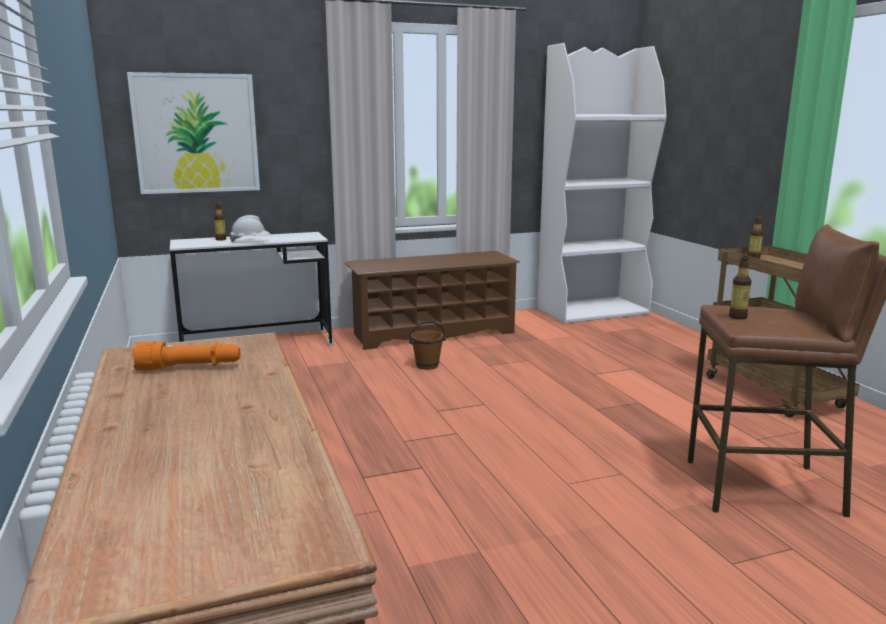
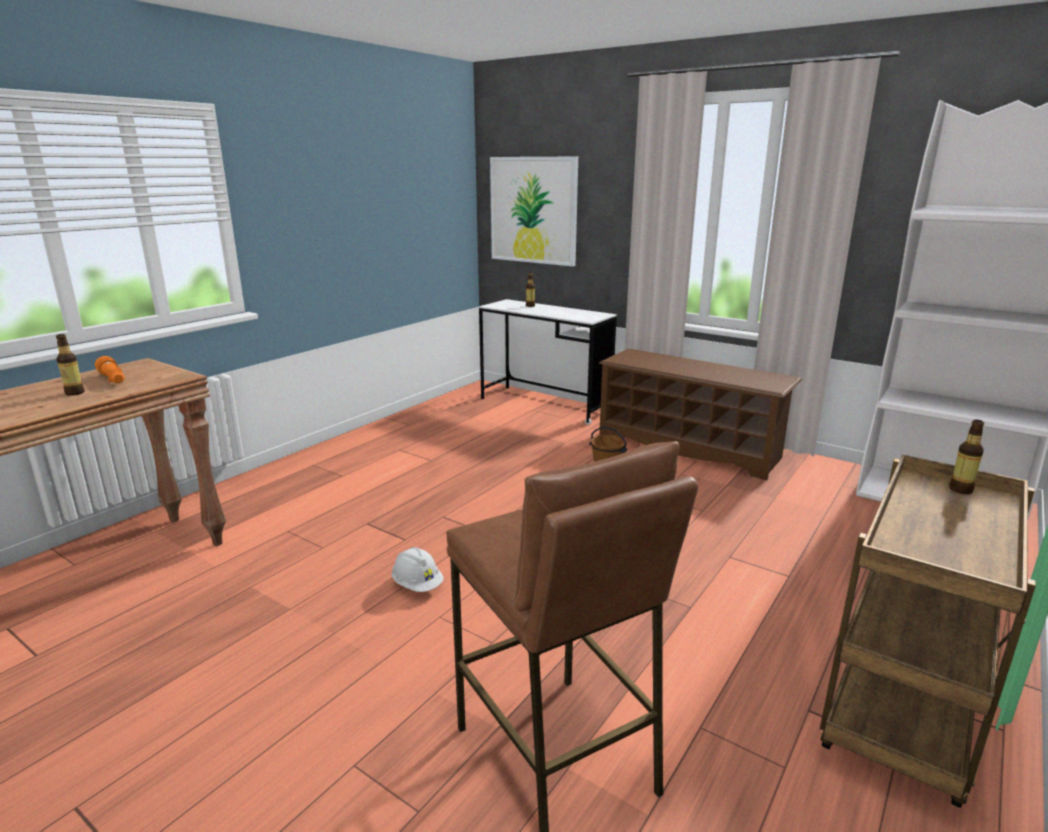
camera: 55 degrees right, 5 degrees up
white hard hat [229,215,270,242] -> white hard hat moved to [392,547,444,592]
bottle [729,256,751,319] -> bottle moved to [56,334,85,396]

